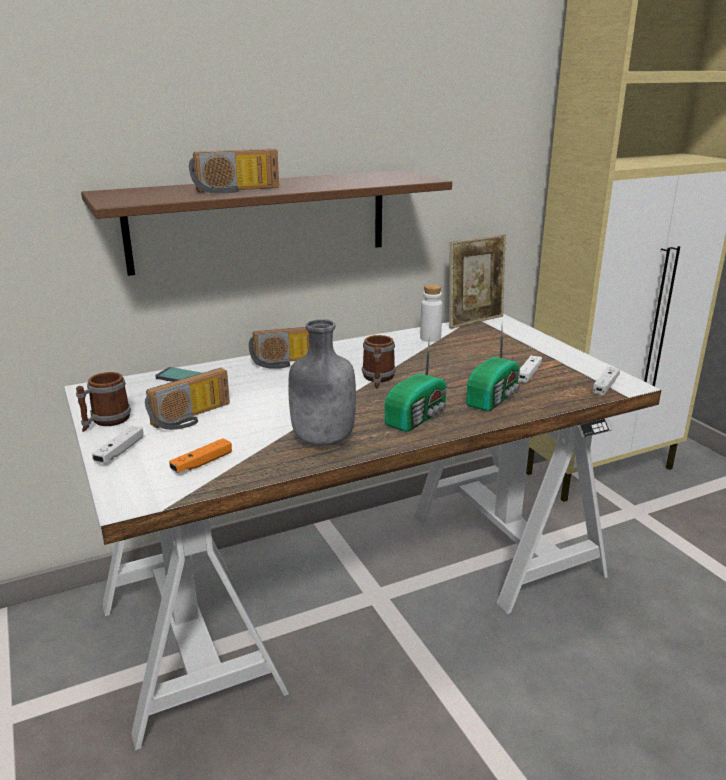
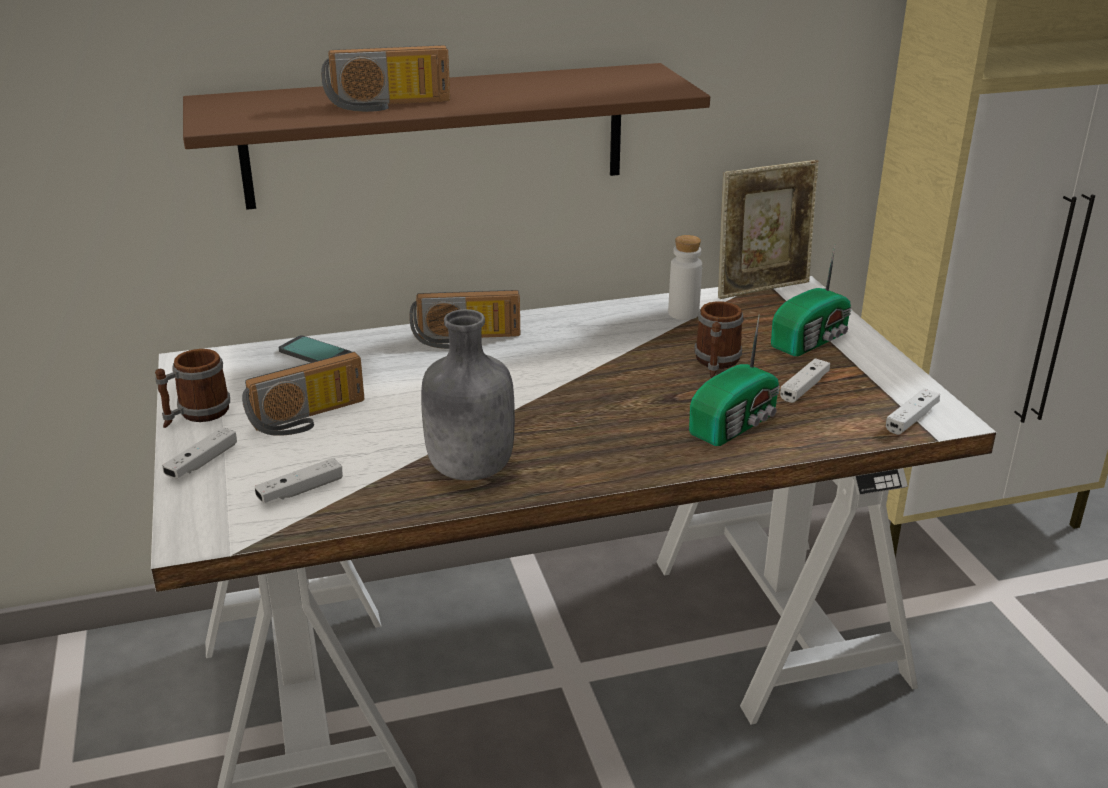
camera: 10 degrees right, 5 degrees up
orange game controller [169,438,232,473] -> white game controller [255,458,343,503]
mug [362,335,396,388] -> mug moved to [694,301,743,378]
radio [385,337,447,432] -> radio moved to [771,245,851,357]

